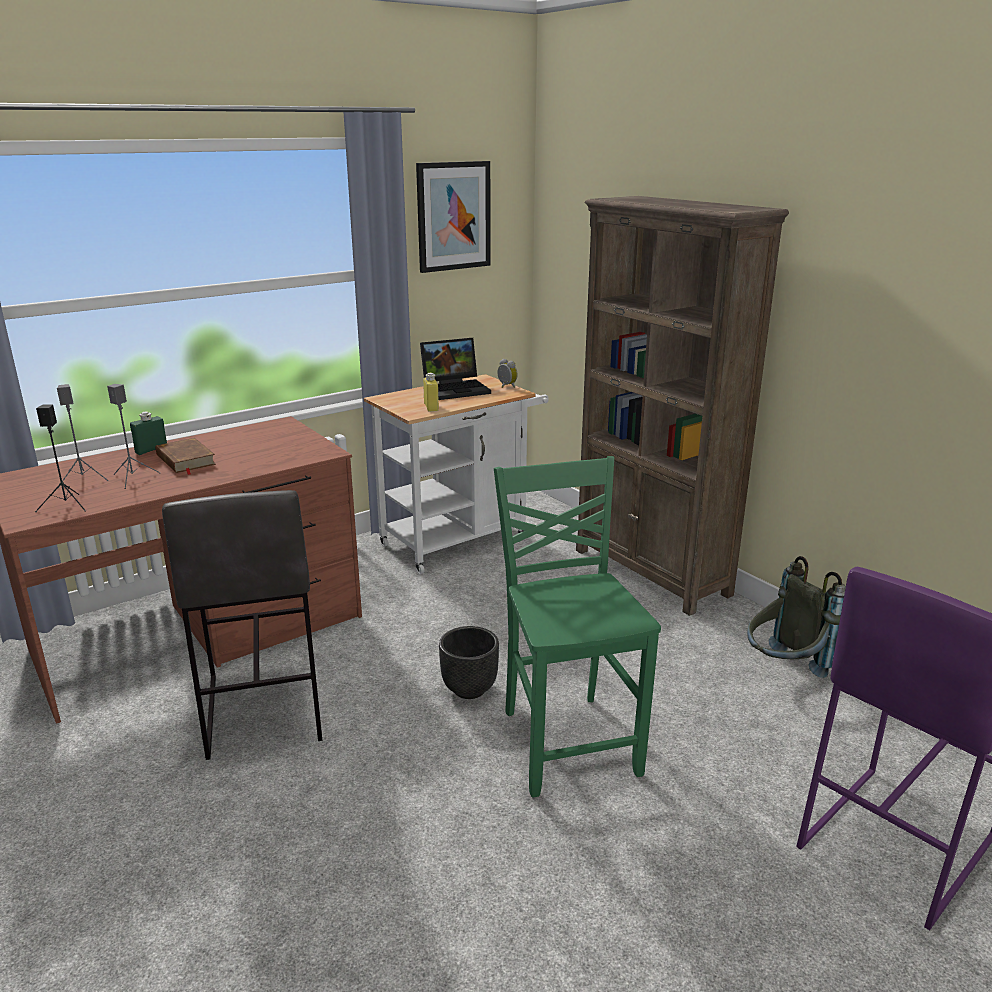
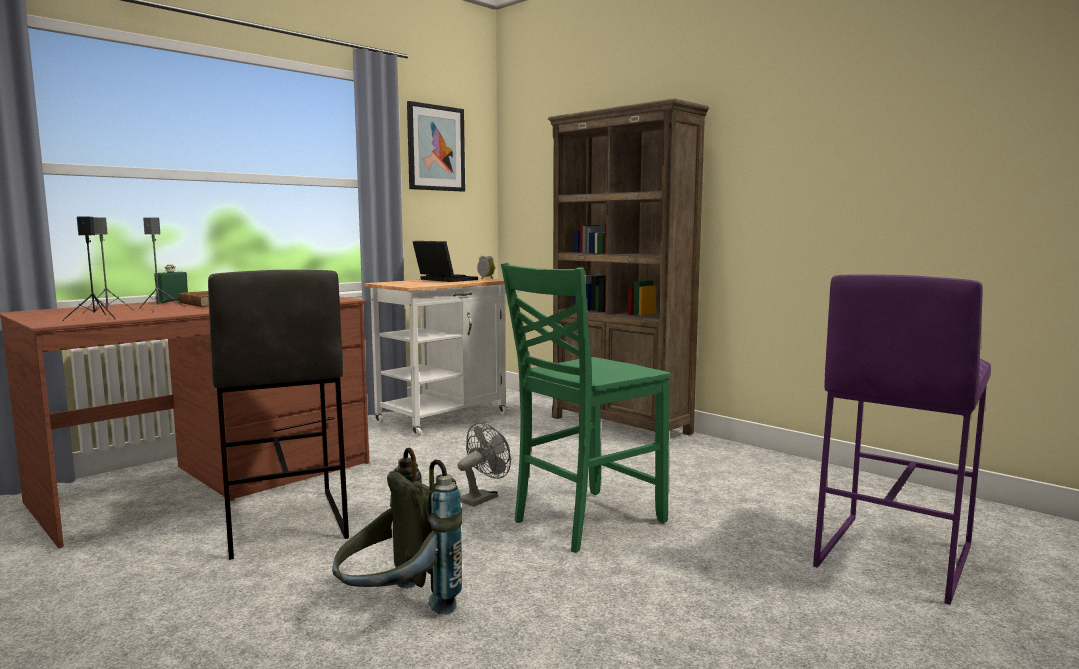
camera: 10 degrees left, 15 degrees down
laptop [420,338,491,400] -> laptop turned 105 degrees counterclockwise [413,241,478,282]
yellow bottle [423,373,439,412] -> none
black planter [439,626,499,699] -> grey fan [458,423,511,507]
green chair [494,456,661,797] -> green chair turned 105 degrees counterclockwise [501,263,670,553]
grey backpack [747,556,846,678] -> grey backpack moved to [332,448,462,615]

